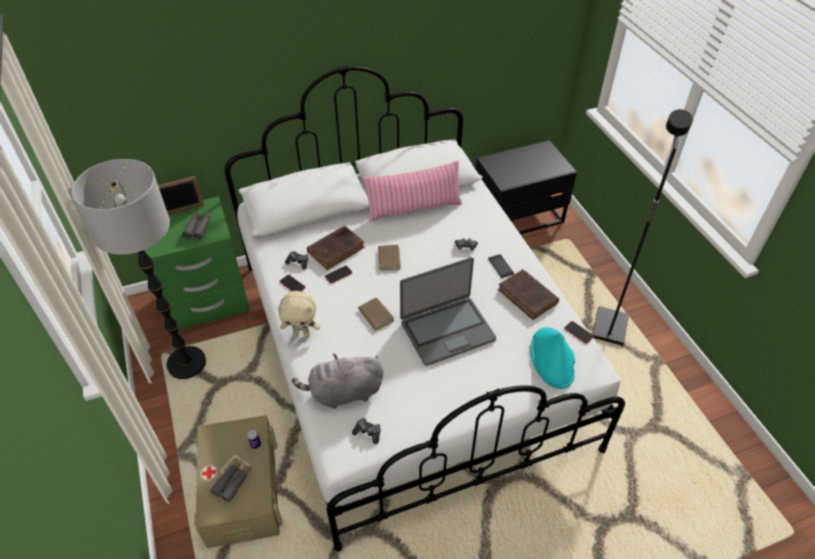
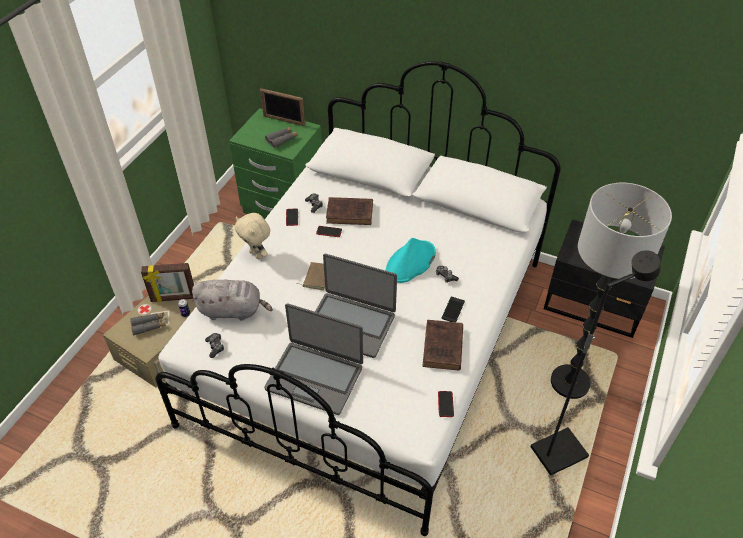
camera: 45 degrees right, 0 degrees up
floor lamp [72,159,206,379] -> floor lamp moved to [551,183,672,399]
grey plush toy [292,353,383,409] -> grey plush toy turned 150 degrees clockwise [192,279,273,321]
pink pillow [363,161,462,222] -> none
brown book [372,245,401,270] -> none
turquoise hat [530,327,575,389] -> turquoise hat moved to [386,238,436,283]
none -> picture frame [141,263,194,302]
none -> laptop [264,303,363,415]

